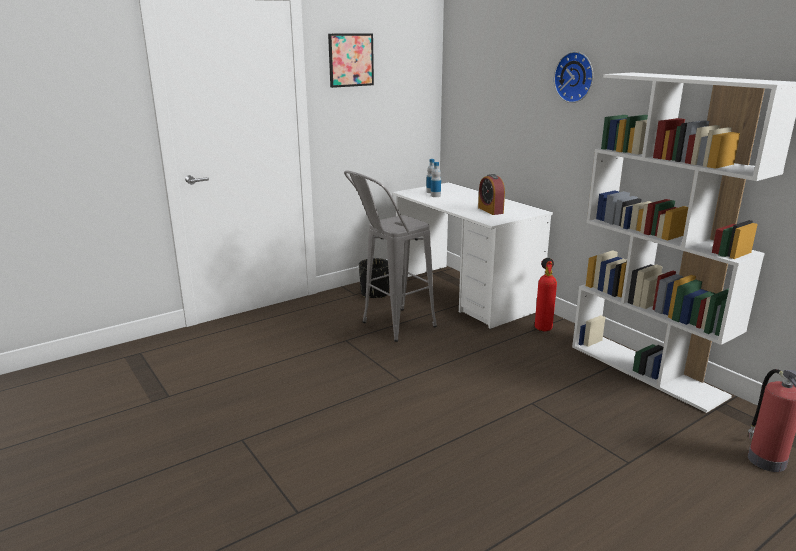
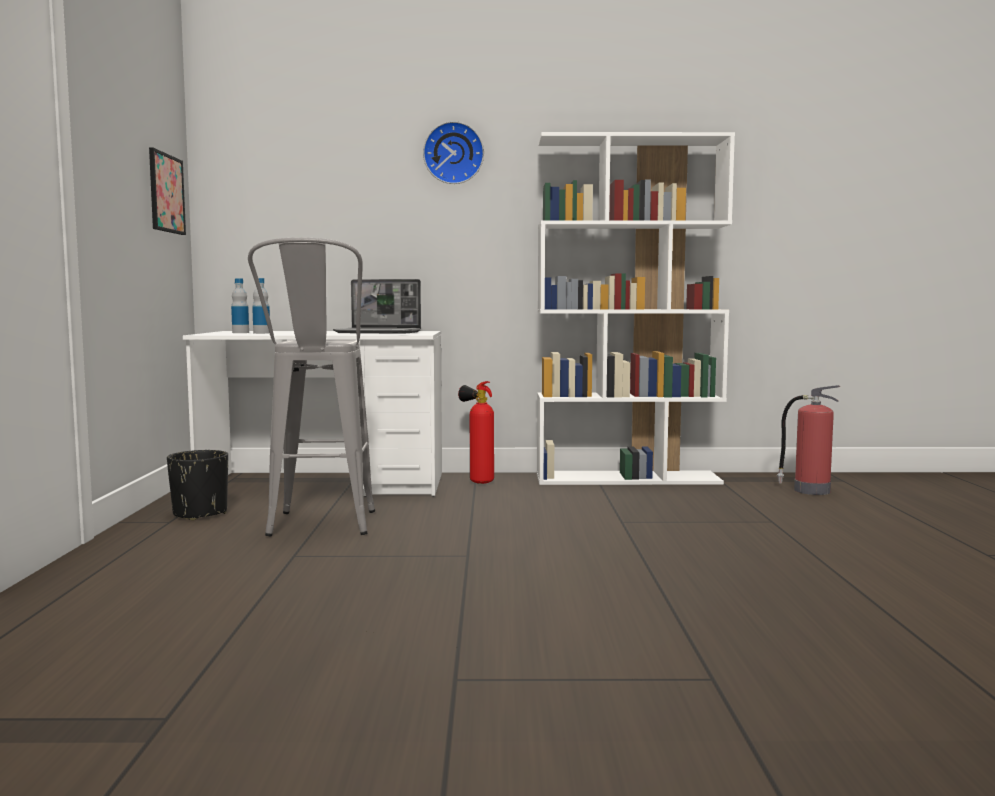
camera: 55 degrees left, 15 degrees down
picture [328,33,374,88] -> picture moved to [149,147,186,235]
alarm clock [478,174,505,215] -> laptop [333,279,421,334]

